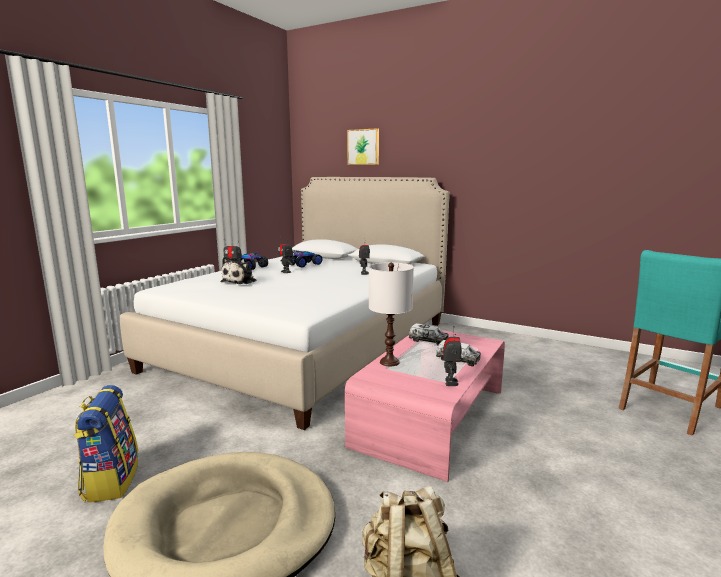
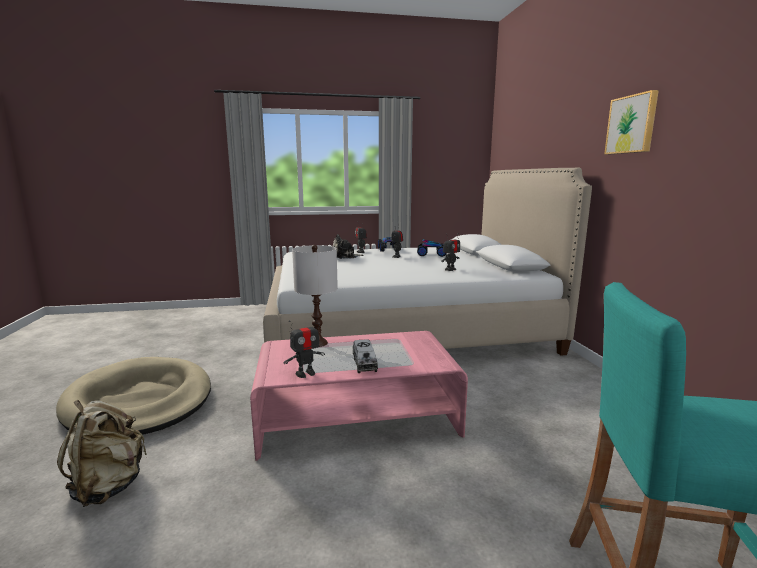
camera: 50 degrees right, 0 degrees up
backpack [74,385,138,502] -> none
picture [347,128,379,165] -> picture moved to [604,90,659,154]
toy truck [409,323,449,346] -> none

